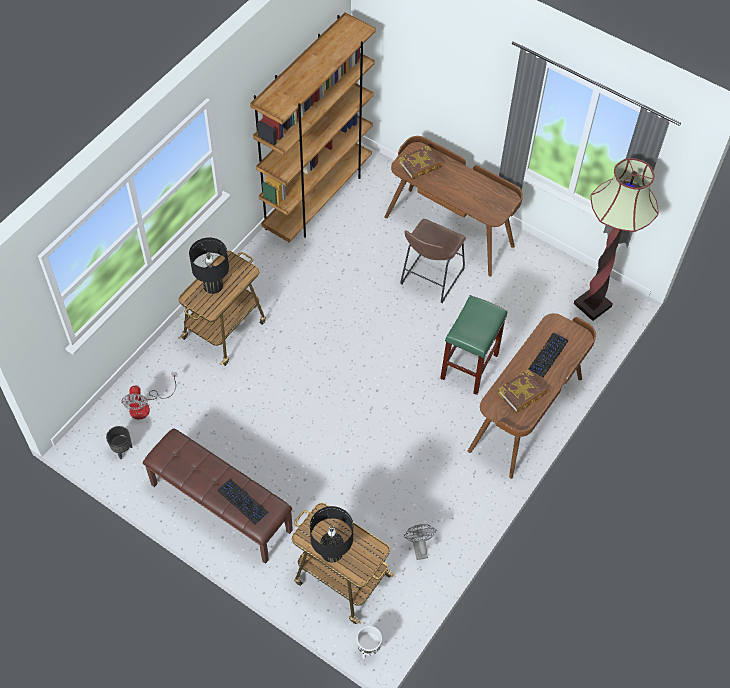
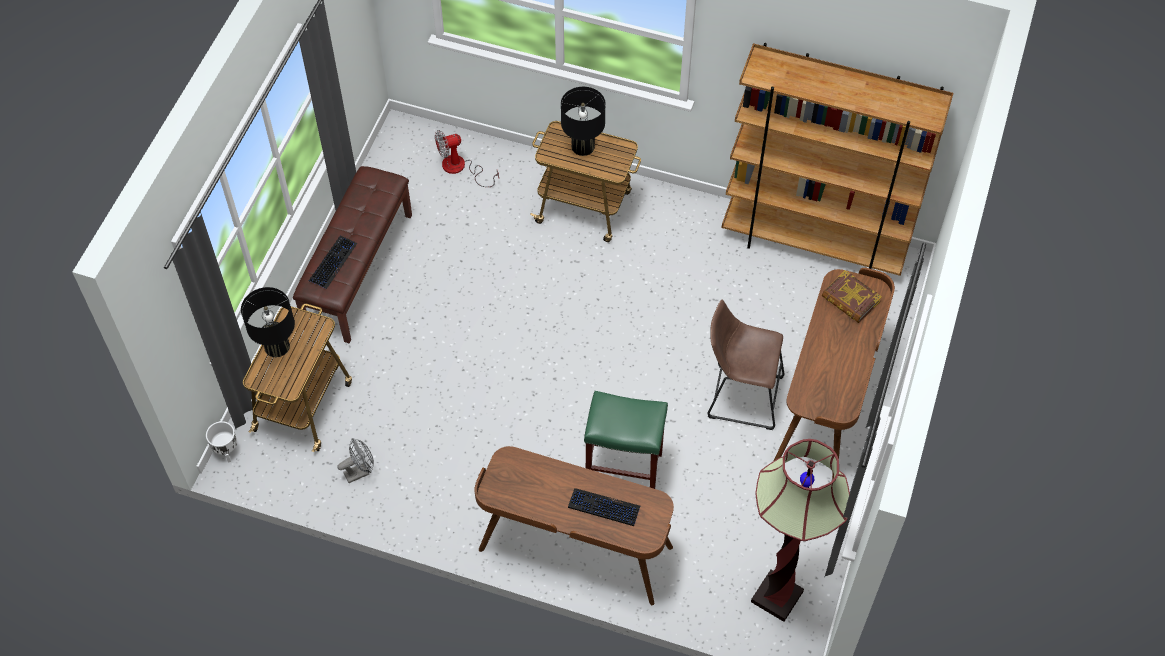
camera: 75 degrees right, 0 degrees up
black planter [106,426,132,459] -> none
book [498,370,547,413] -> none

